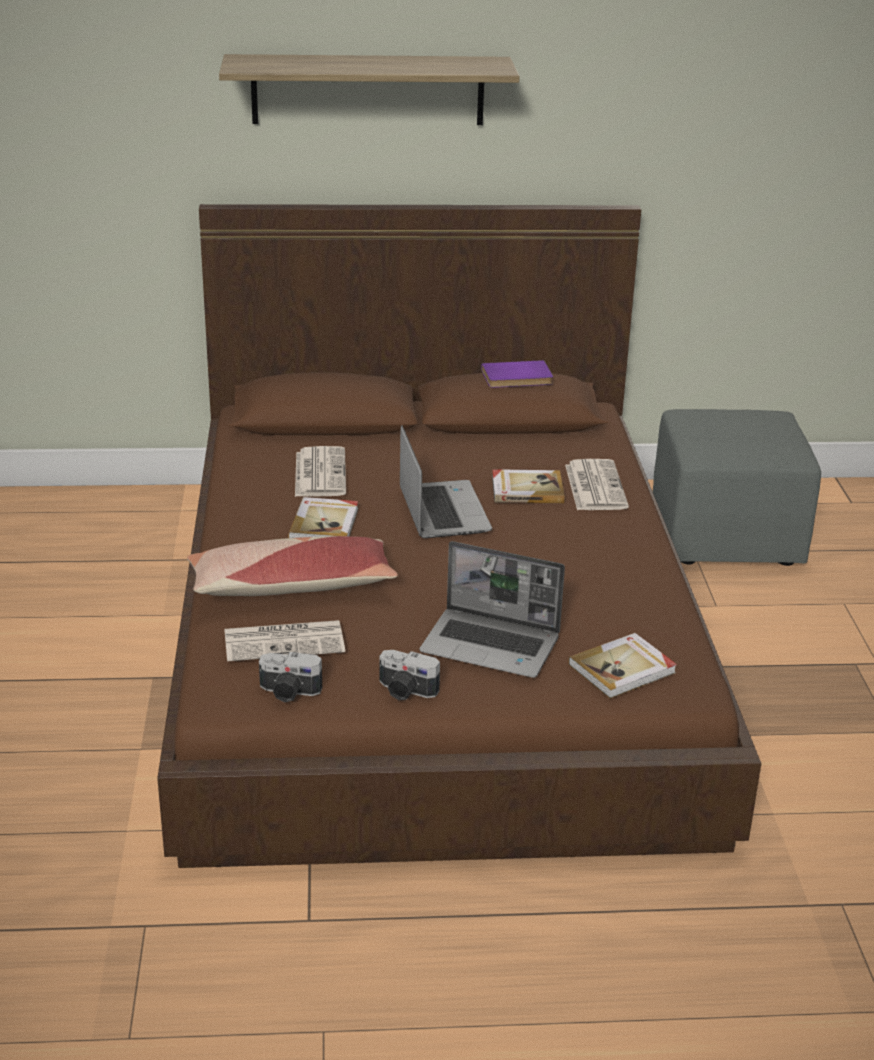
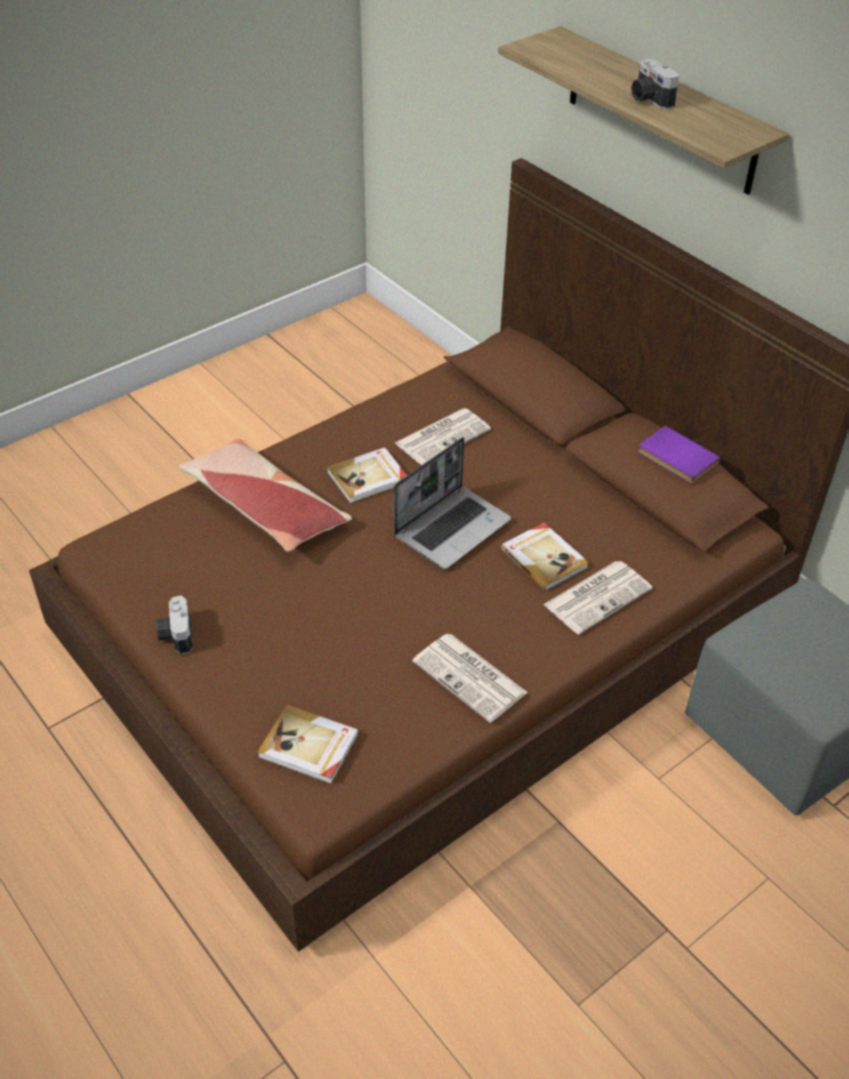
camera: 55 degrees right, 15 degrees up
newspaper [224,620,345,661] -> newspaper moved to [412,634,528,723]
camera [259,652,322,702] -> camera moved to [631,59,679,109]
laptop [420,541,565,678] -> none

